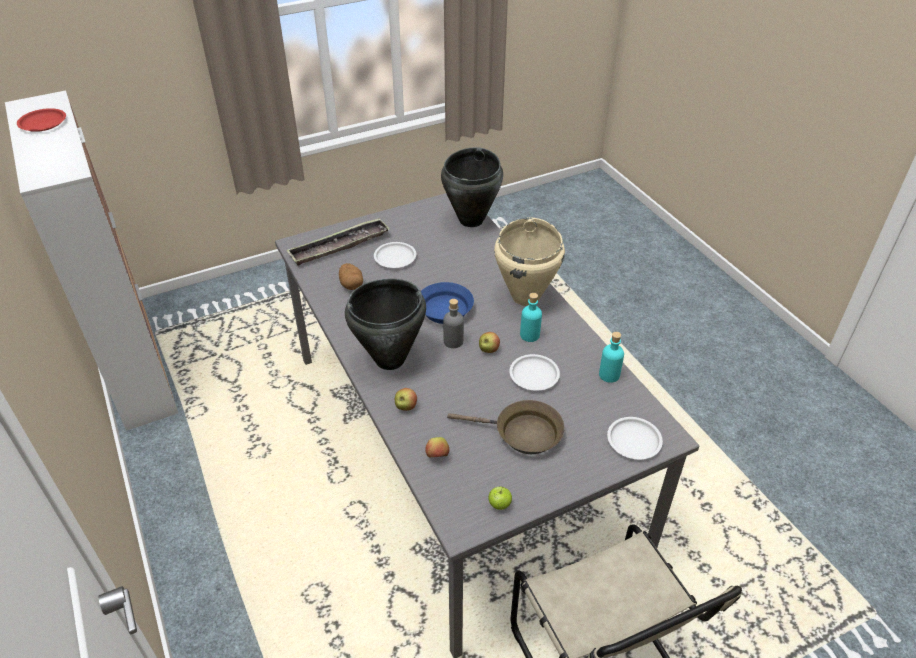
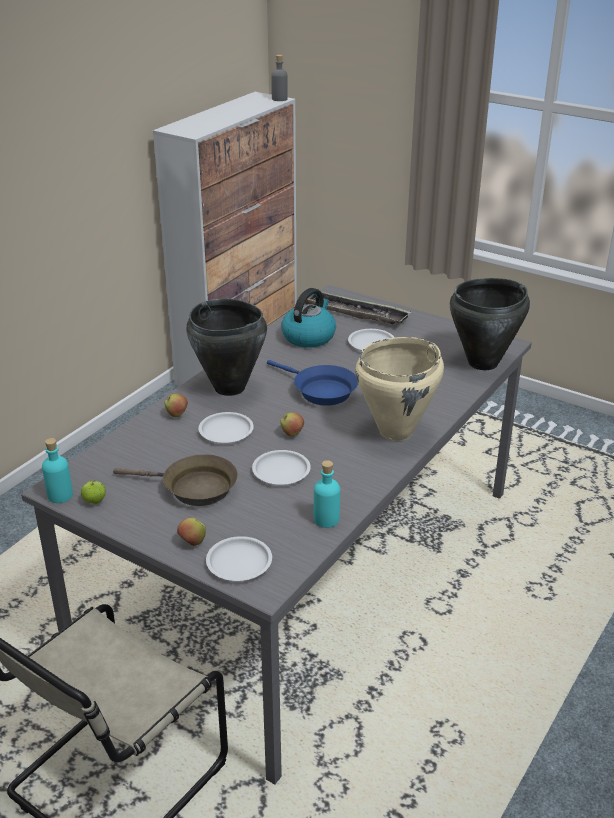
camera: 60 degrees right, 10 degrees down
red plate [17,108,66,132] -> none
potato [339,263,363,290] -> kettle [281,288,336,348]
apple [425,437,449,457] -> apple moved to [177,518,206,546]
grey bottle [443,299,464,348] -> grey bottle moved to [271,54,288,101]
brown frying pan [447,400,564,454] -> brown frying pan turned 60 degrees counterclockwise [113,454,238,506]
turquoise bottle [520,293,542,342] -> turquoise bottle moved to [42,438,73,503]
none -> white plate [198,412,254,443]

